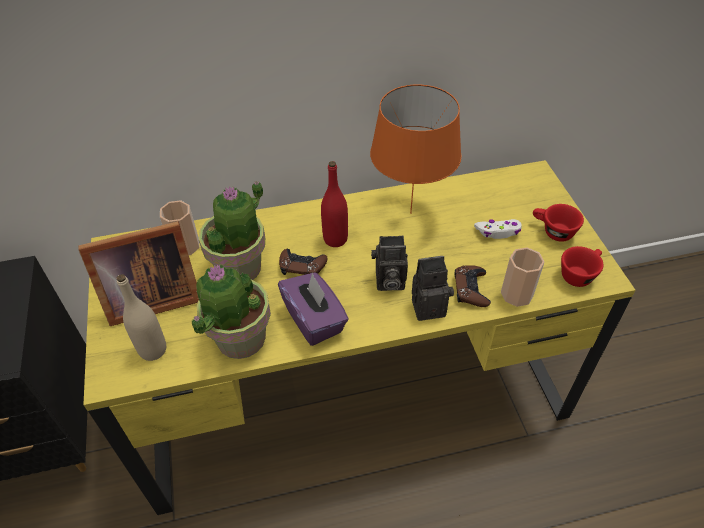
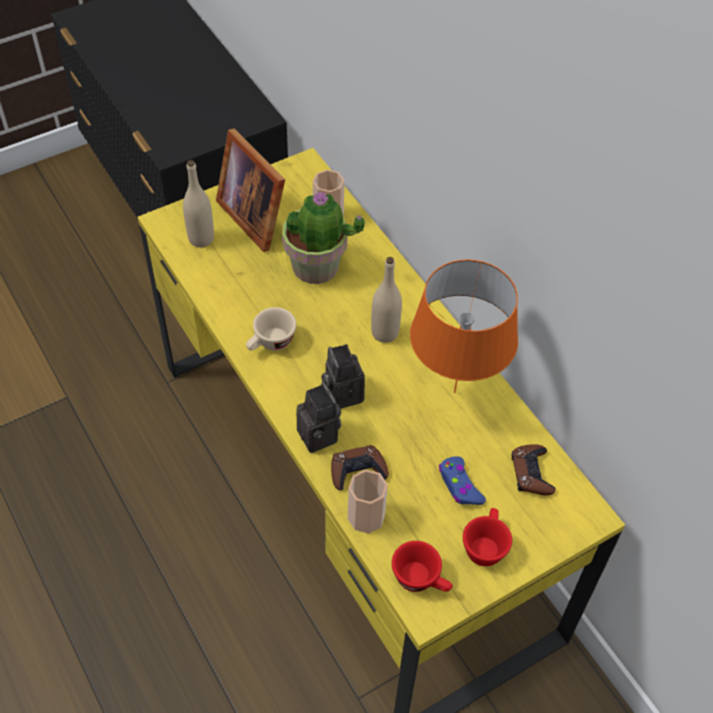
camera: 70 degrees right, 5 degrees up
potted plant [191,264,271,359] -> none
purple tissue box [278,272,349,346] -> beige cup [246,307,296,351]
brown game controller [279,249,327,275] -> brown game controller moved to [512,444,556,496]
red bottle [321,161,348,247] -> beige bottle [371,257,402,343]
white game controller [474,219,522,239] -> blue game controller [439,456,486,505]

